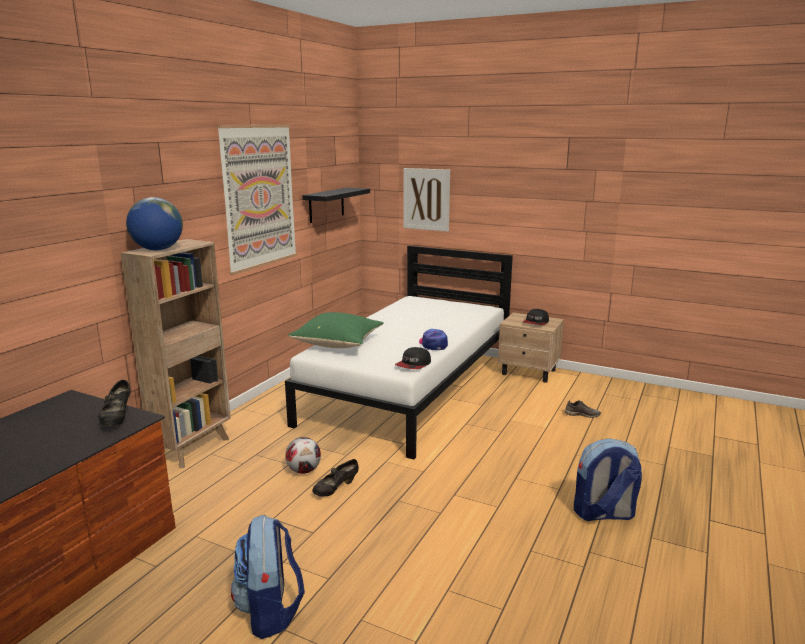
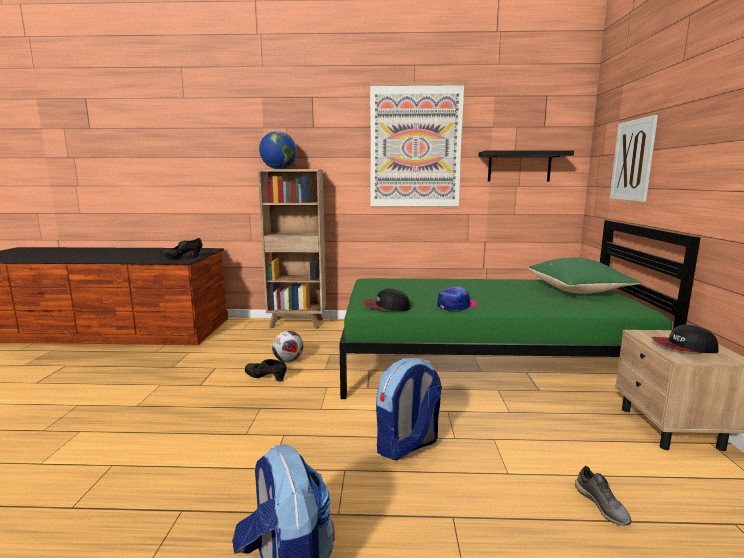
camera: 65 degrees right, 5 degrees down
backpack [231,514,305,639] -> backpack moved to [376,358,442,460]
white bed [285,246,513,460] -> green bed [339,220,701,399]
green pillow [288,312,384,348] -> green pillow moved to [528,257,641,294]

